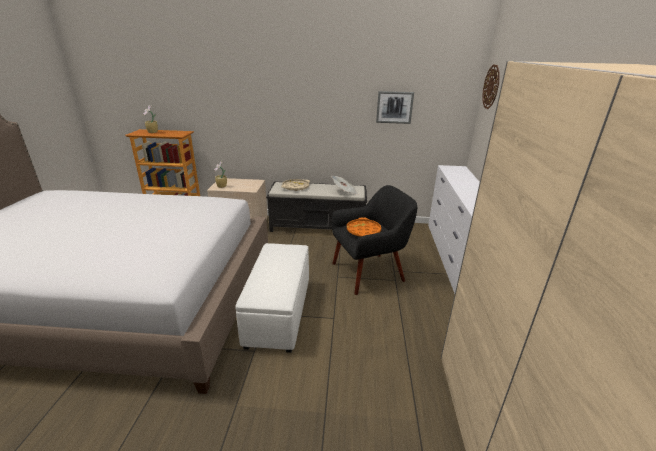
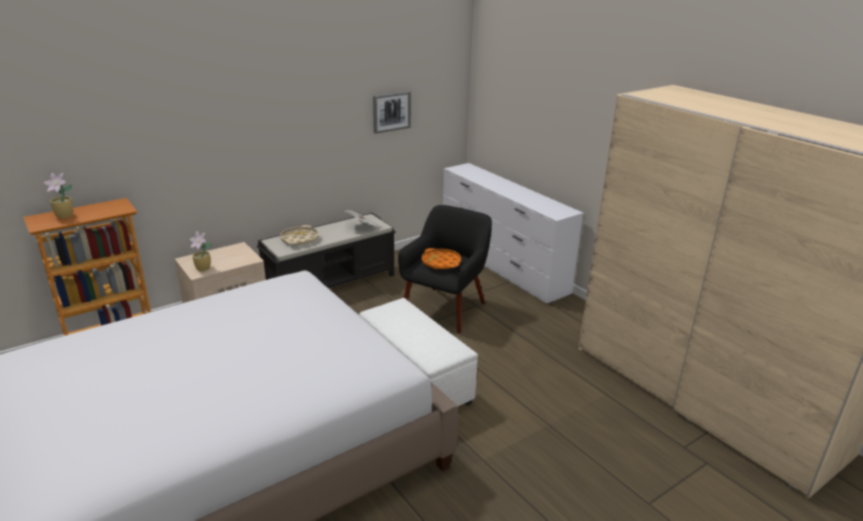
camera: 40 degrees left, 0 degrees up
wall clock [482,65,500,109] -> none

